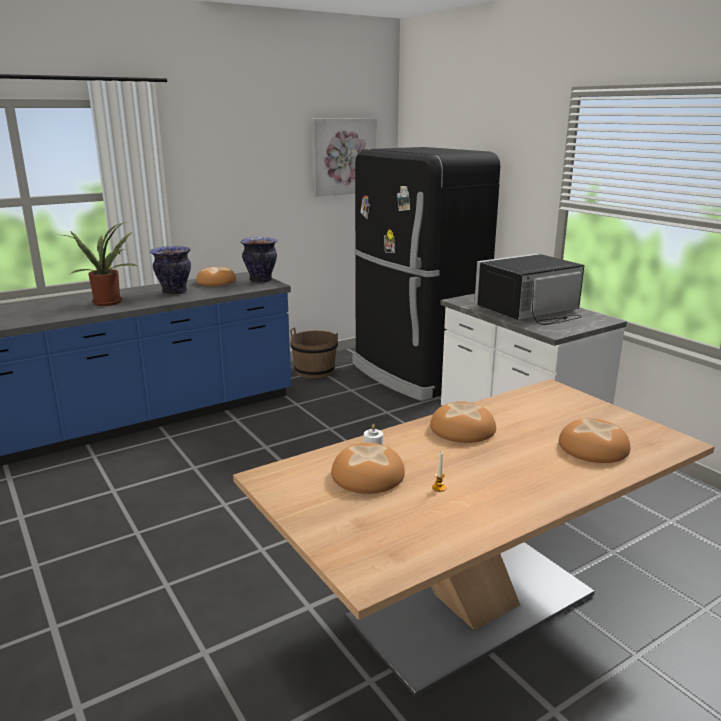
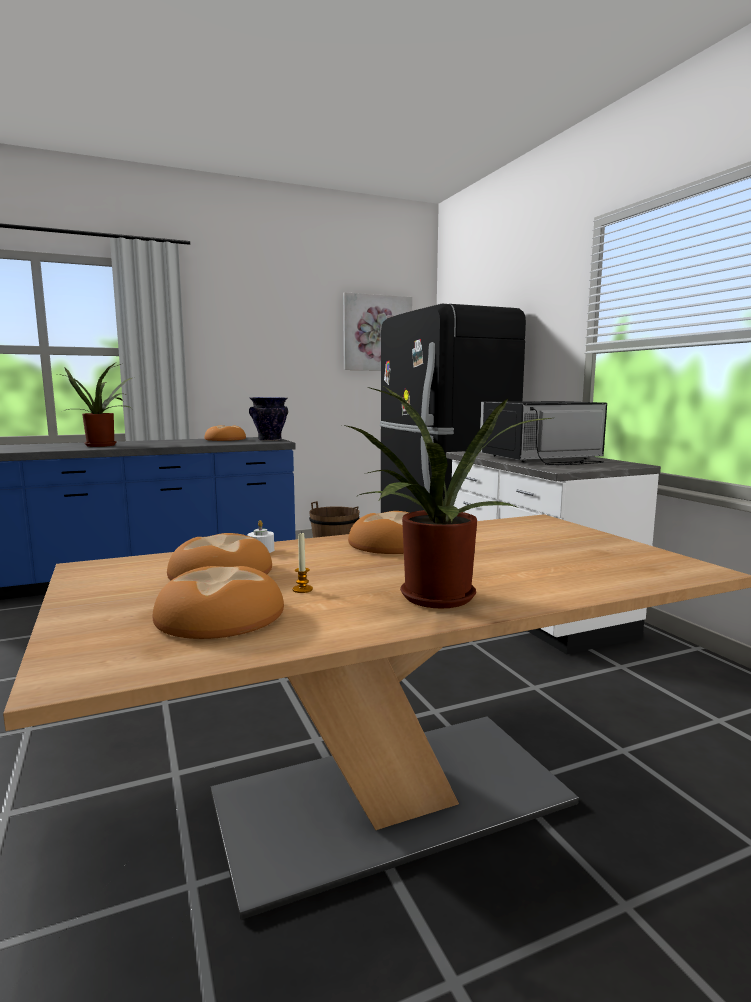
camera: 10 degrees right, 10 degrees down
vase [150,246,191,295] -> none
bread [559,418,630,463] -> bread moved to [152,566,284,639]
none -> potted plant [343,387,551,609]

